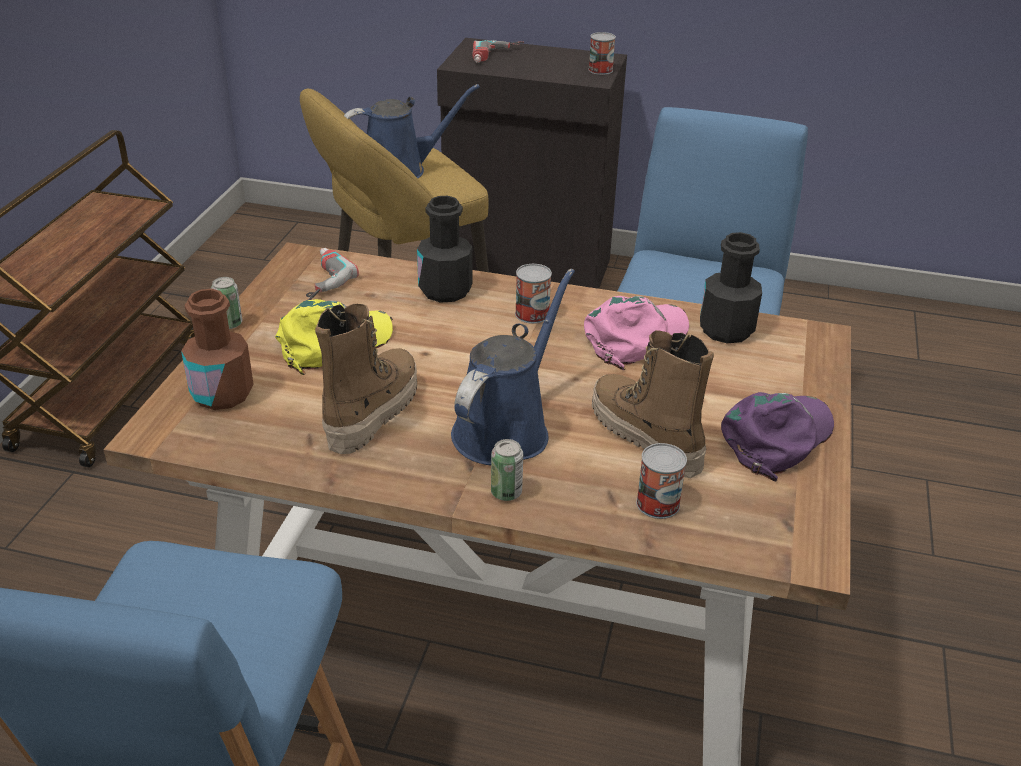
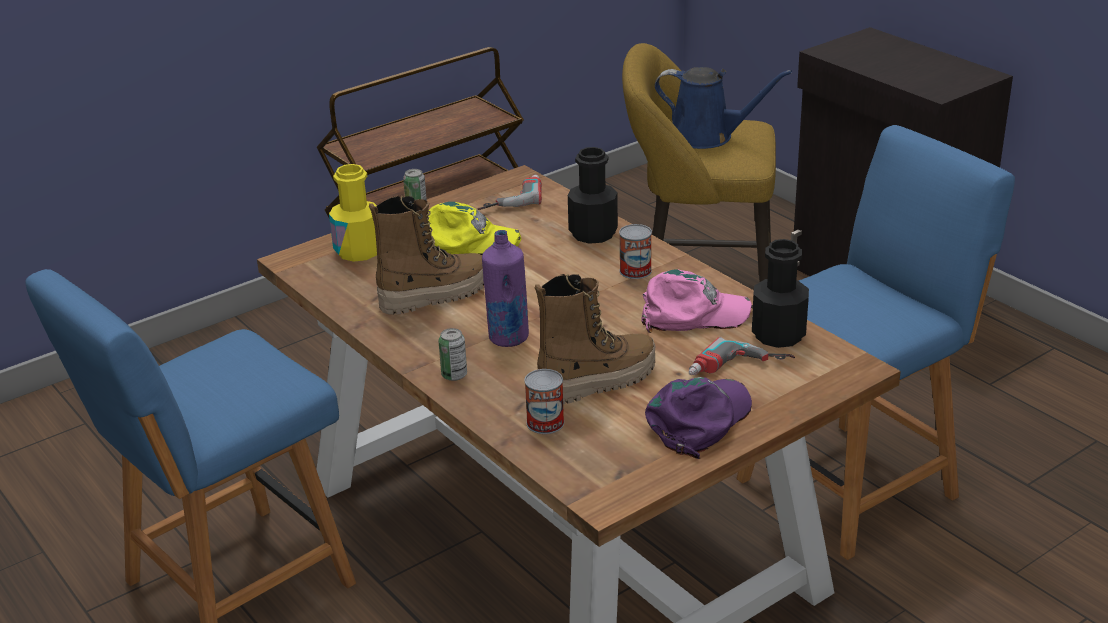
camera: 40 degrees right, 5 degrees down
brown bottle [181,289,253,410] -> yellow bottle [329,164,377,262]
blue watering can [451,269,575,465] -> purple bottle [482,230,529,347]
power drill [472,40,524,63] -> power drill moved to [689,337,795,375]
can [588,32,616,75] -> none
boot [592,330,714,478] -> boot turned 60 degrees clockwise [535,274,656,404]
purple cap [721,392,834,482] -> purple cap turned 45 degrees counterclockwise [645,377,752,459]

